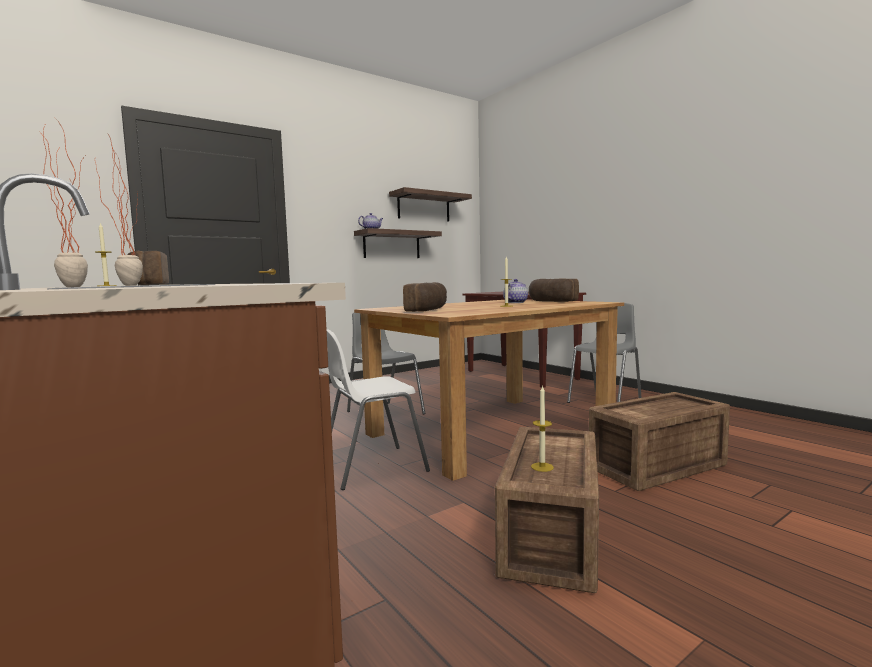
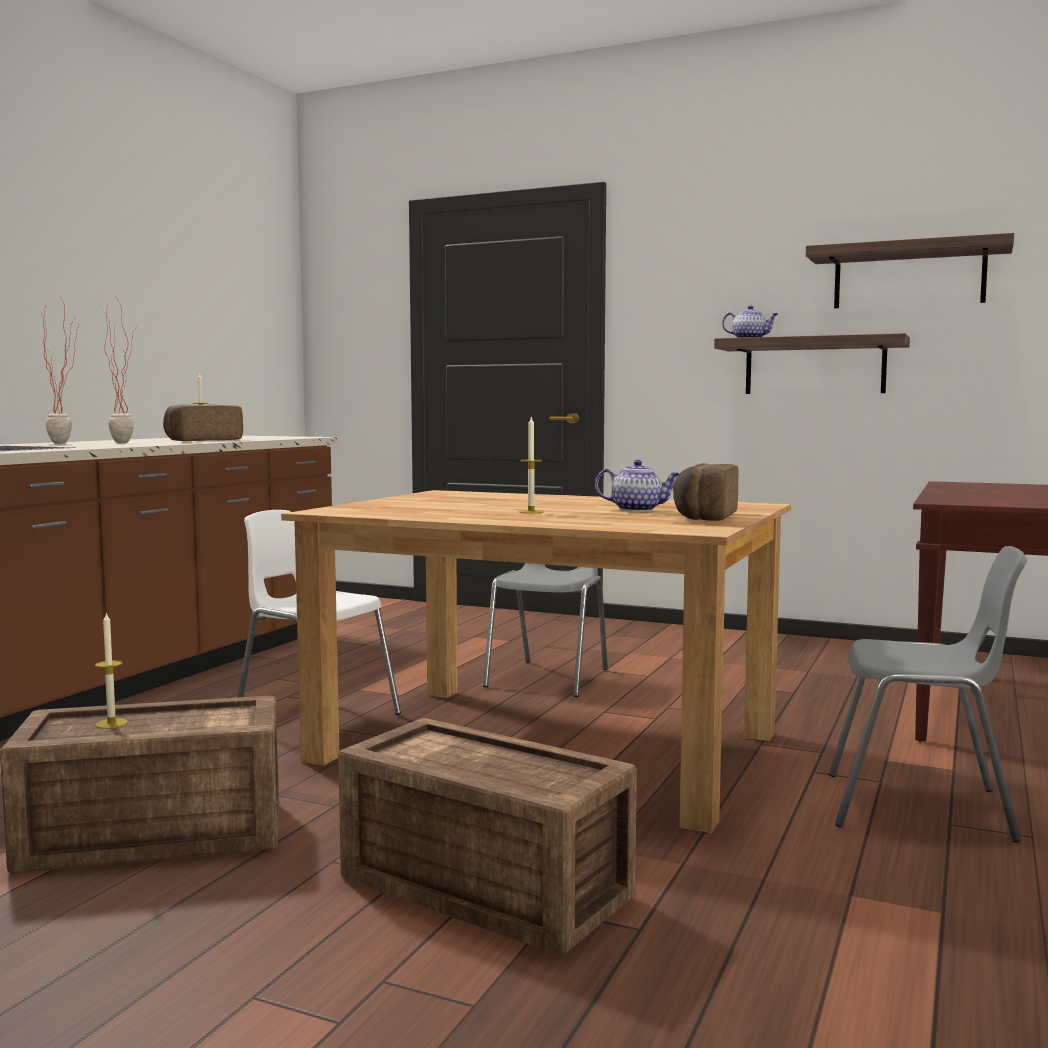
camera: 60 degrees right, 0 degrees up
bread [403,282,447,312] -> none

